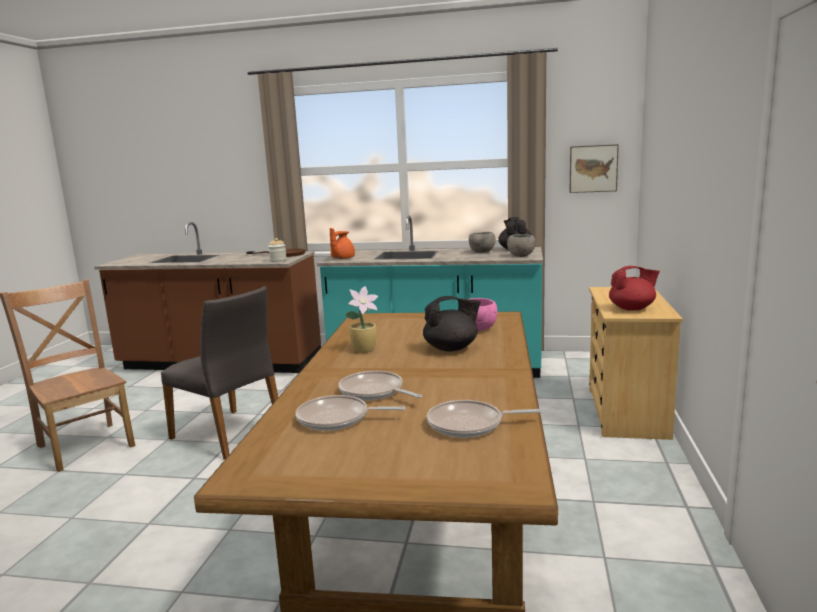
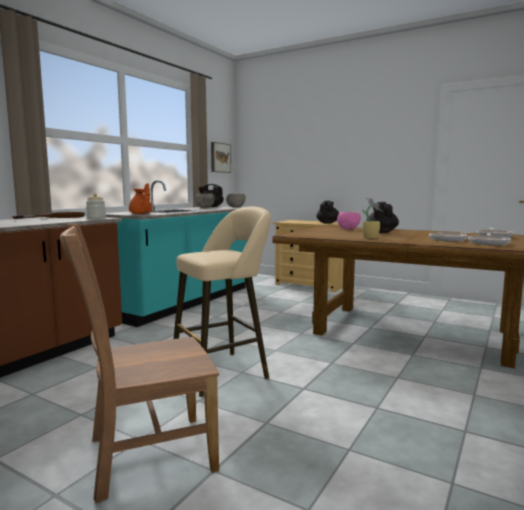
camera: 70 degrees left, 5 degrees down
grey chair [161,286,278,460] -> beige stool [174,207,271,397]
red teapot [609,266,660,311] -> black teapot [316,201,339,224]

